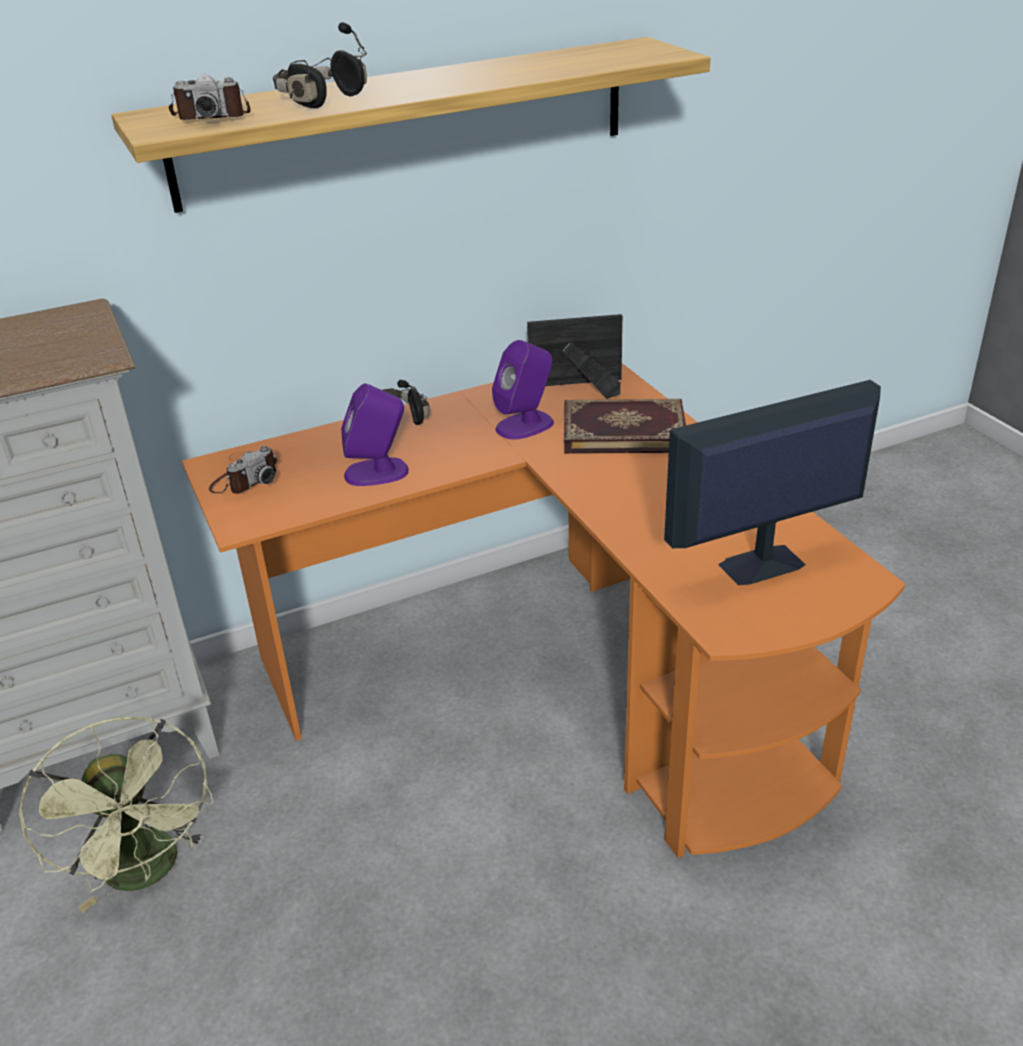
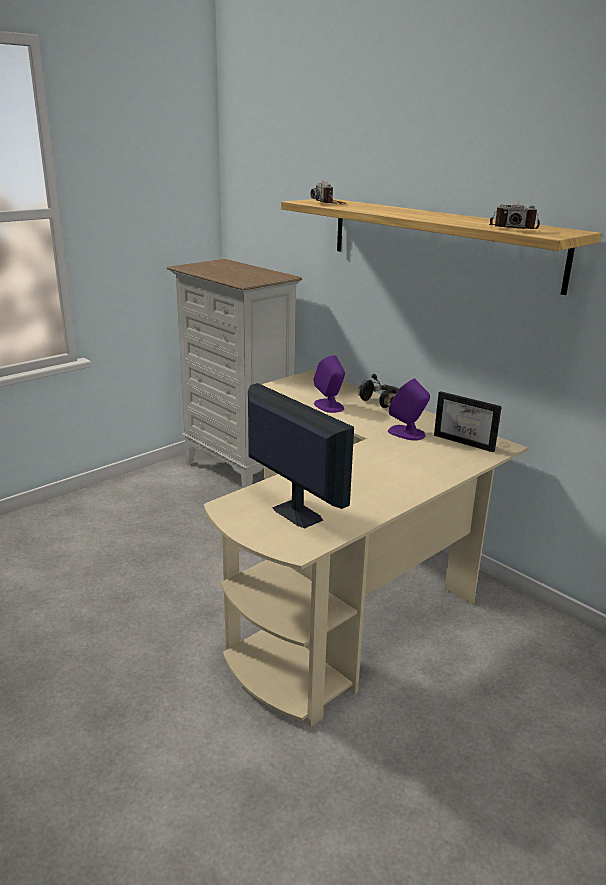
camera: 70 degrees right, 10 degrees down
green fan [19,717,213,913] -> none
orange desk [182,363,905,858] -> beige desk [204,370,528,727]
camera [209,446,277,494] -> camera moved to [489,201,540,229]
black headphones [273,22,367,108] -> none
picture frame [527,314,623,399] -> picture frame turned 150 degrees clockwise [434,391,502,452]
book [564,399,686,454] -> none

